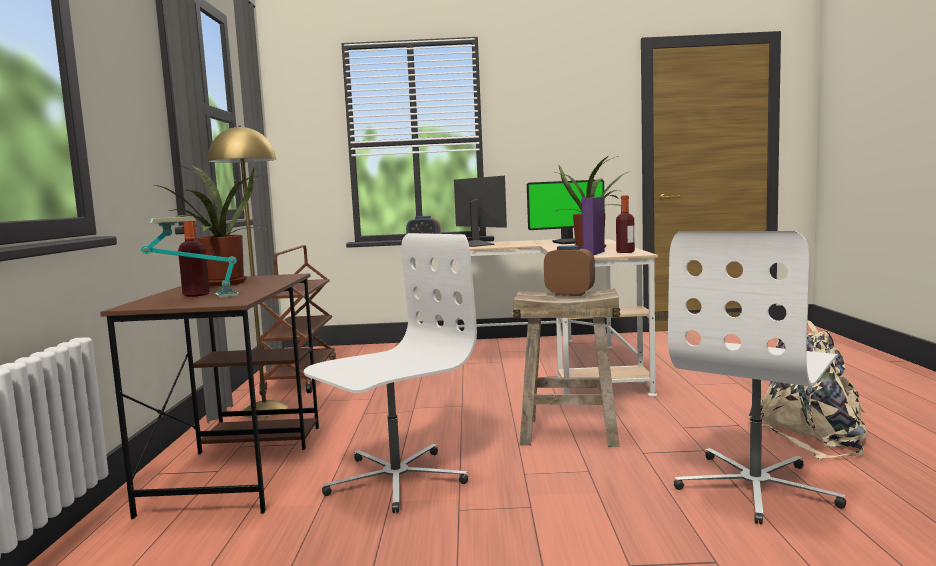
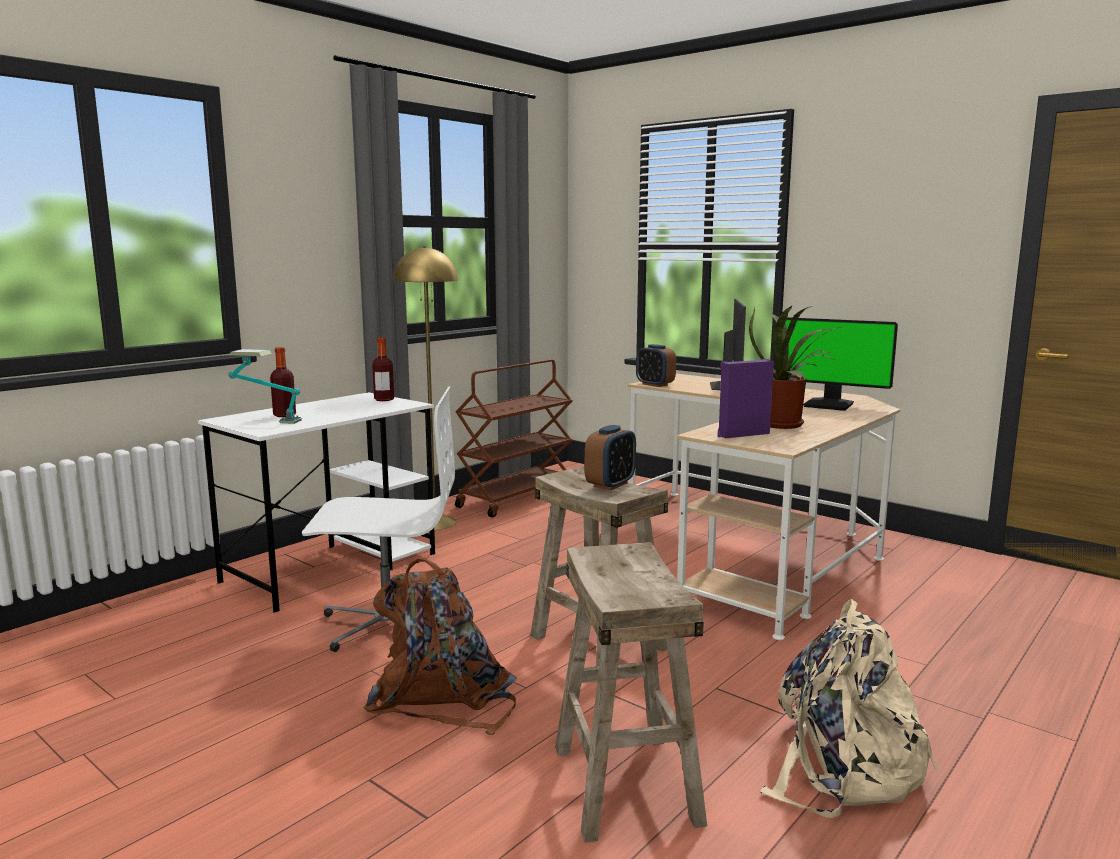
camera: 40 degrees right, 5 degrees up
brown desk [100,273,319,519] -> white desk [198,392,435,613]
potted plant [155,164,268,286] -> none
alarm clock [544,246,595,296] -> alarm clock turned 60 degrees clockwise [585,425,636,490]
bottle [616,195,635,253] -> bottle moved to [372,338,394,401]
white office chair [668,231,846,524] -> beige stool [555,542,707,843]
none -> brown backpack [363,559,516,735]

